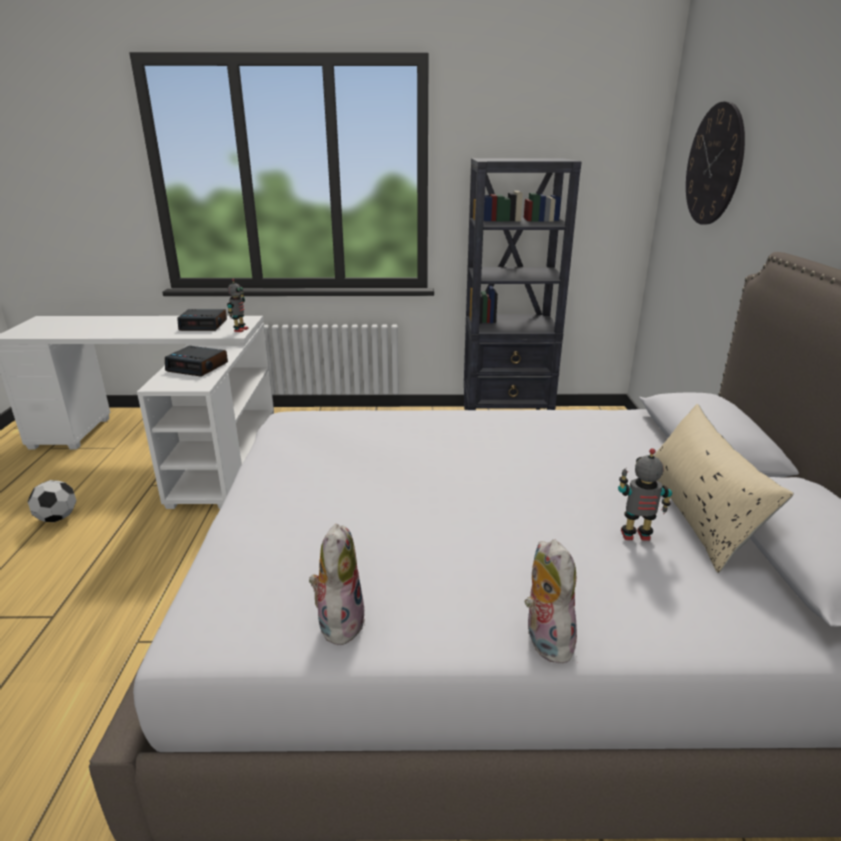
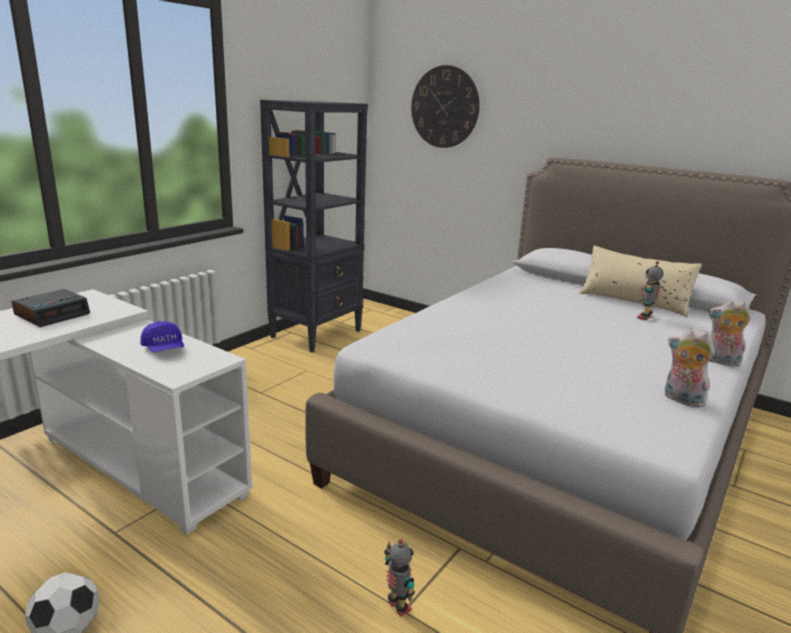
camera: 55 degrees left, 5 degrees down
alarm clock [165,346,228,377] -> blue cap [140,321,184,353]
toy robot [227,279,248,332] -> toy robot moved to [384,539,415,617]

